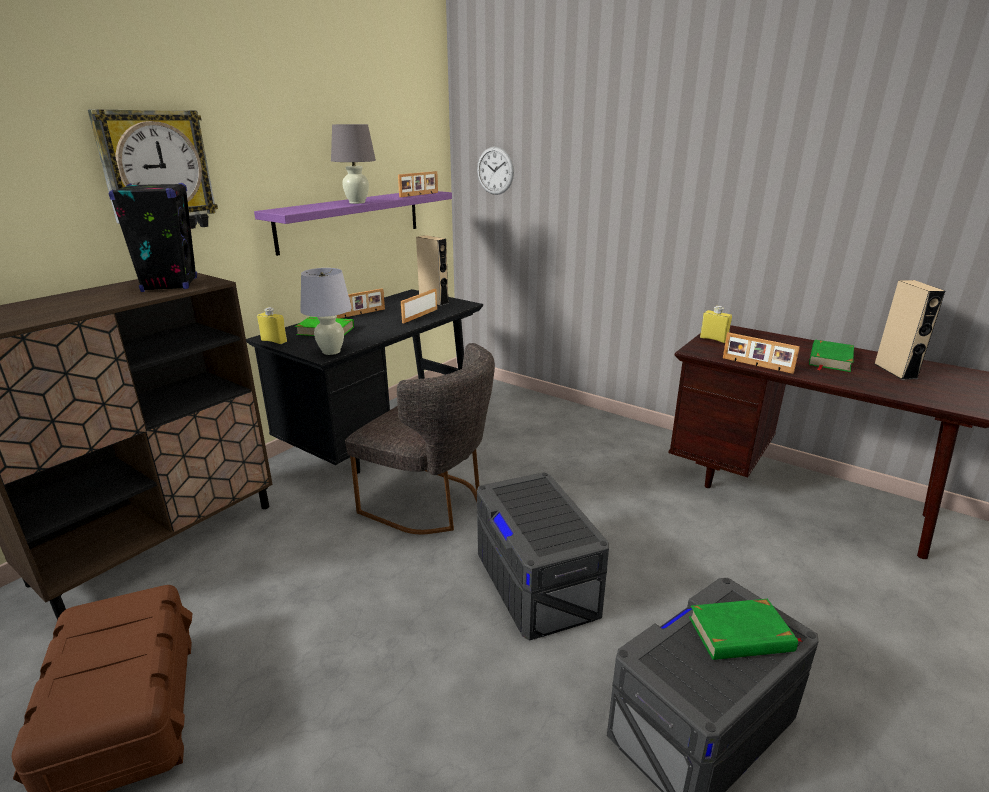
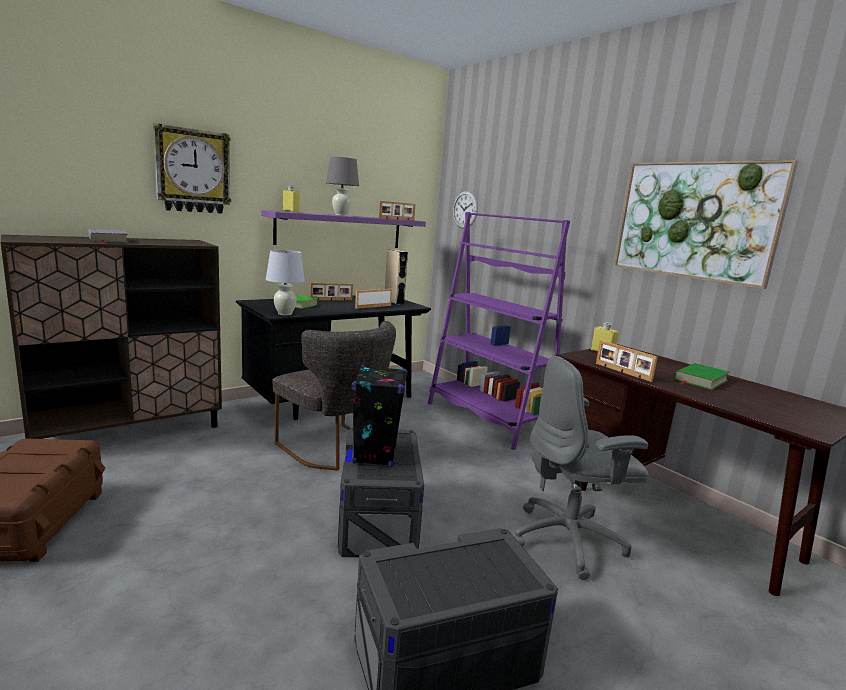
camera: 15 degrees right, 10 degrees down
black speaker [109,183,197,292] -> black speaker moved to [352,365,408,467]
yellow bottle [257,307,287,344] -> yellow bottle moved to [283,185,300,213]
green book [689,599,803,660] -> none
beige speaker [874,280,945,380] -> none
none -> grey book [88,229,129,243]
none -> purple bookcase [428,212,570,450]
none -> grey office chair [515,356,649,580]
none -> picture [614,160,799,289]

